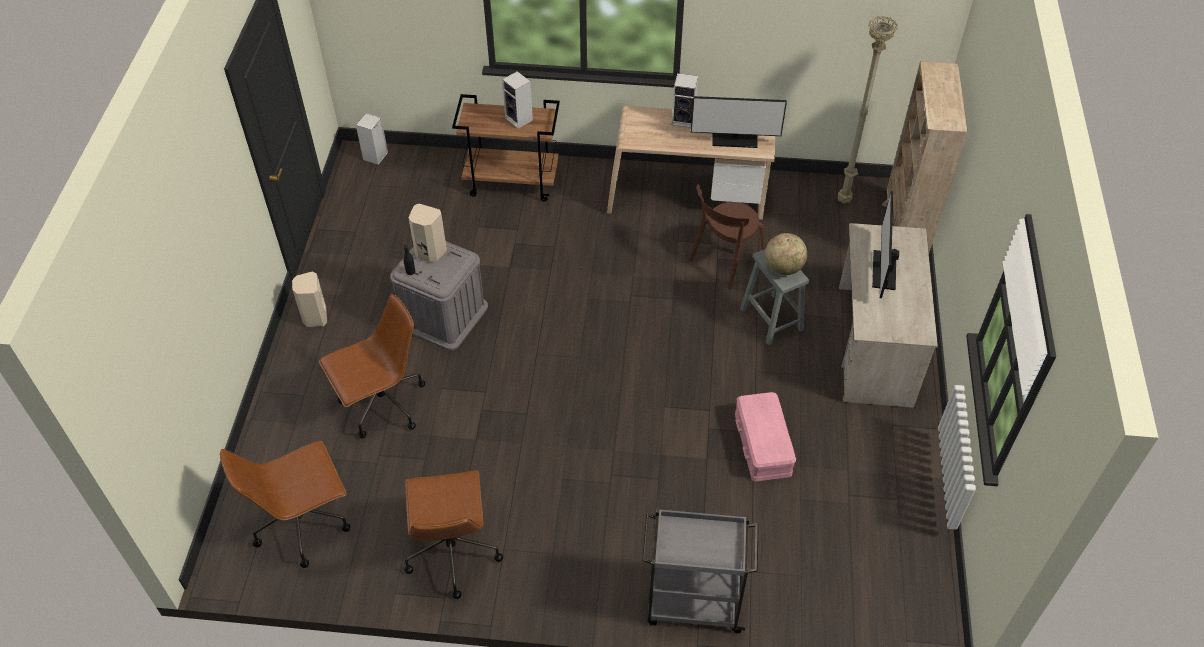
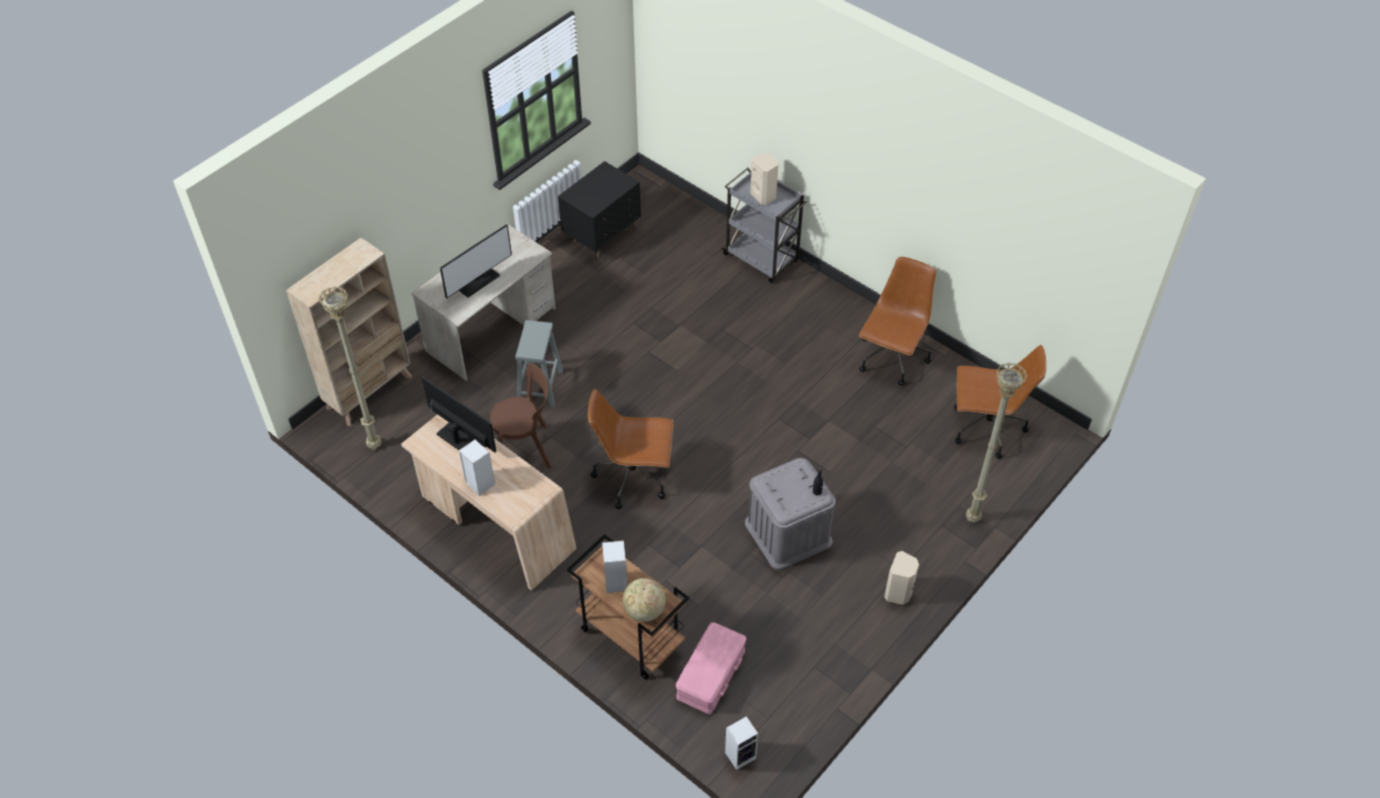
camera: 145 degrees left, 0 degrees up
brown office chair [319,294,425,438] -> brown office chair moved to [588,389,674,509]
beige speaker [408,204,447,262] -> beige speaker moved to [750,153,778,205]
pink storage box [735,392,796,482] -> pink storage box moved to [676,622,746,714]
globe [765,233,807,275] -> globe moved to [623,578,666,622]
none -> black nightstand [558,161,641,260]
none -> beige floor lamp [966,363,1027,523]

